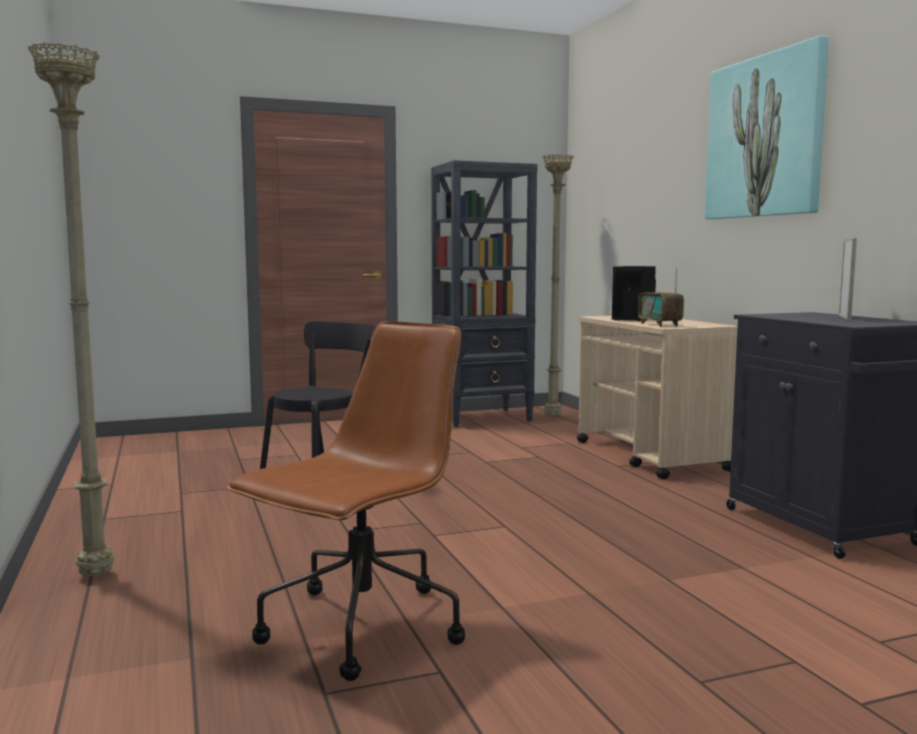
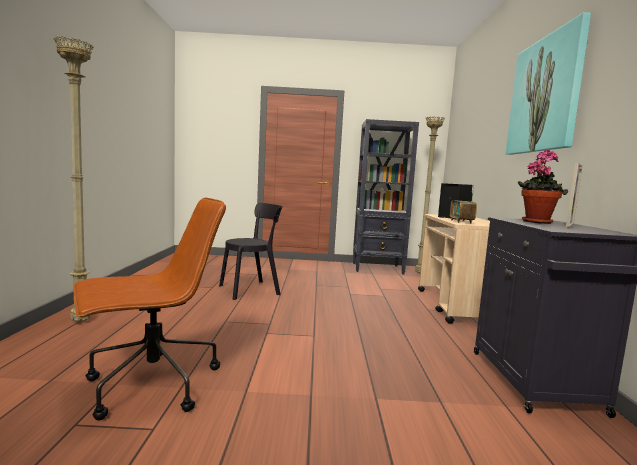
camera: 20 degrees right, 0 degrees up
none -> potted plant [518,149,568,224]

